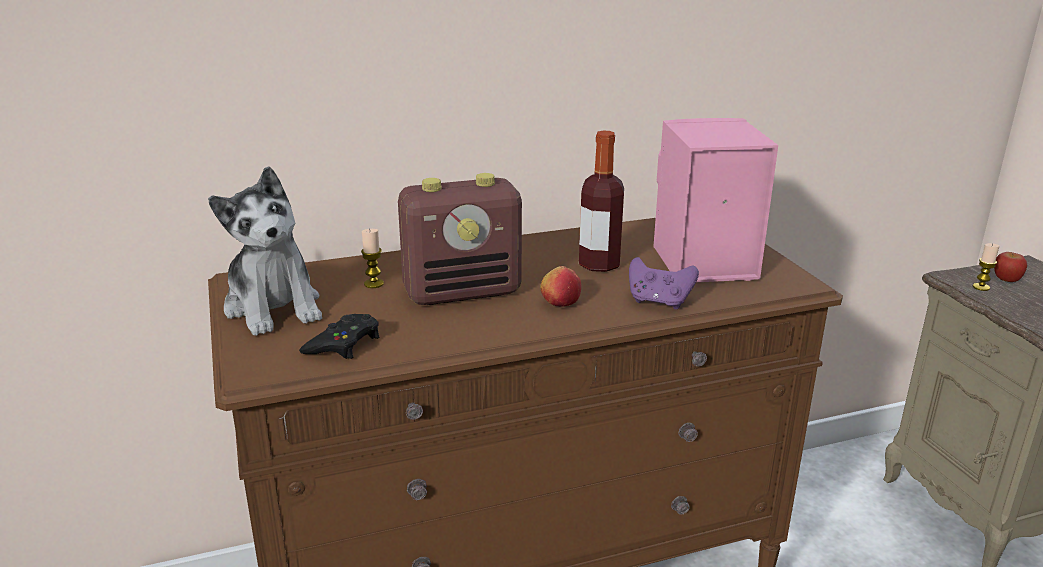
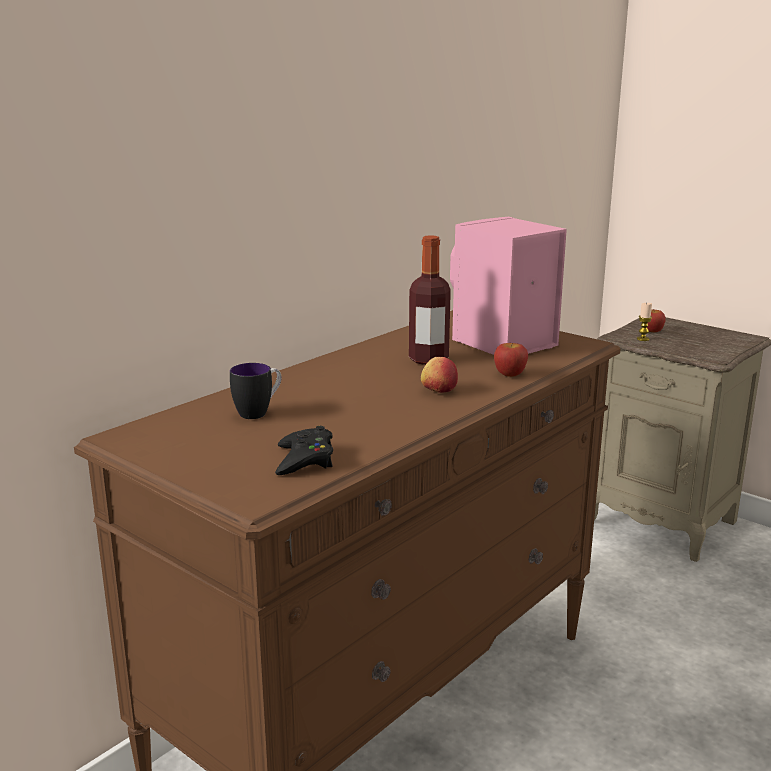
camera: 30 degrees left, 5 degrees down
plush toy [208,166,322,336] -> none
candle [361,229,384,288] -> mug [230,363,281,419]
radio [398,173,522,305] -> none
purple game controller [629,257,699,309] -> apple [494,343,528,377]

